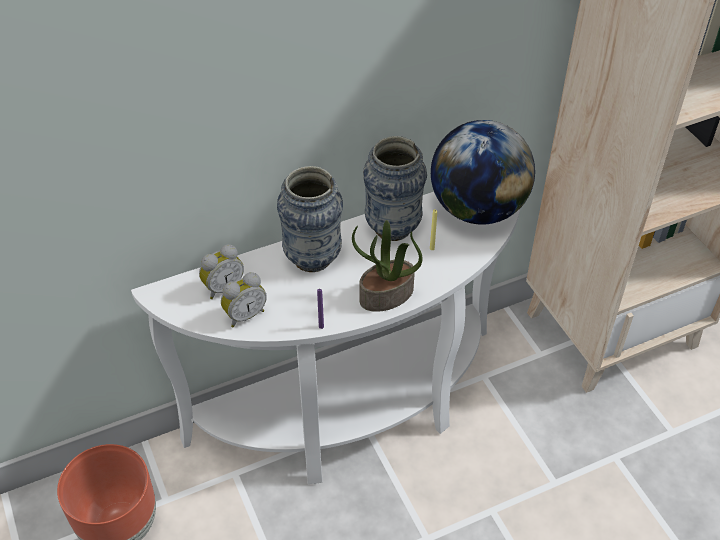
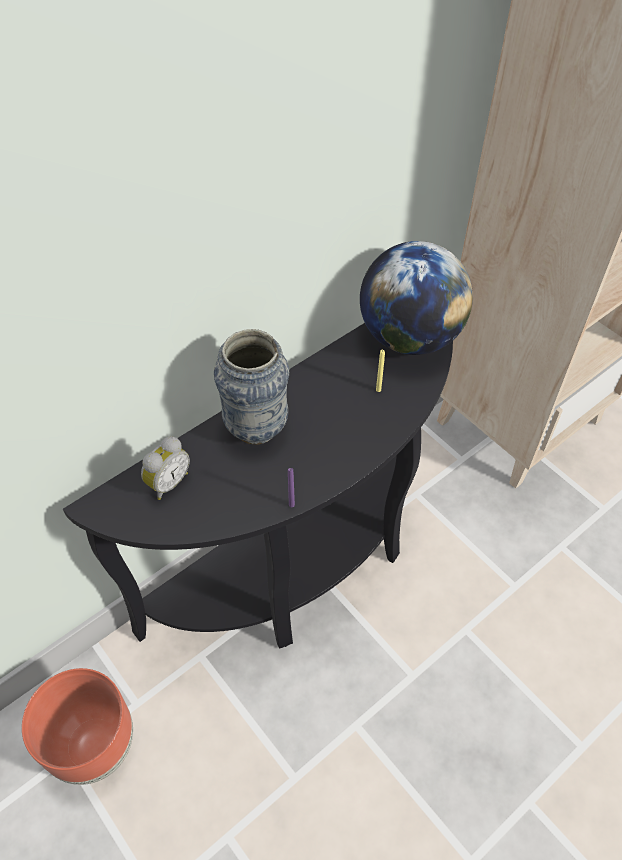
camera: 15 degrees left, 5 degrees up
white console table [131,192,520,484] -> black console table [63,323,453,649]
alarm clock [221,272,267,327] -> none
potted plant [352,220,422,312] -> none
vase [363,136,427,241] -> none

